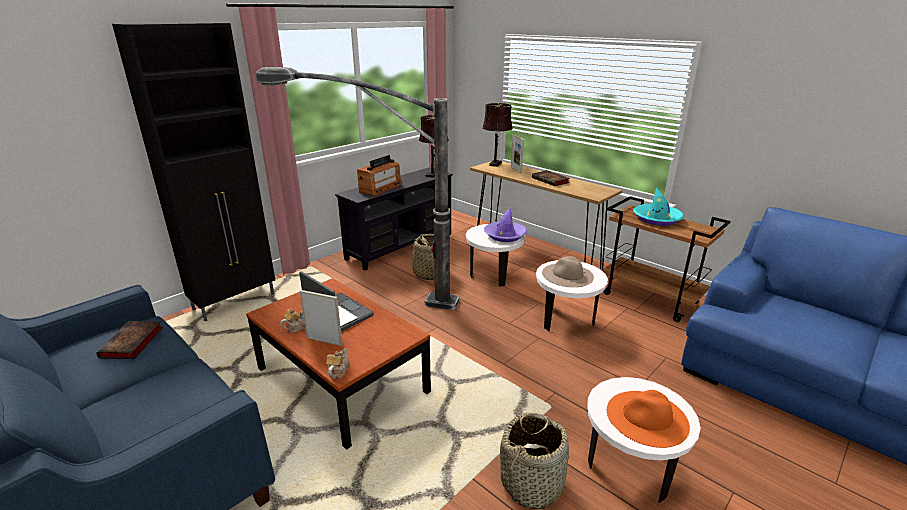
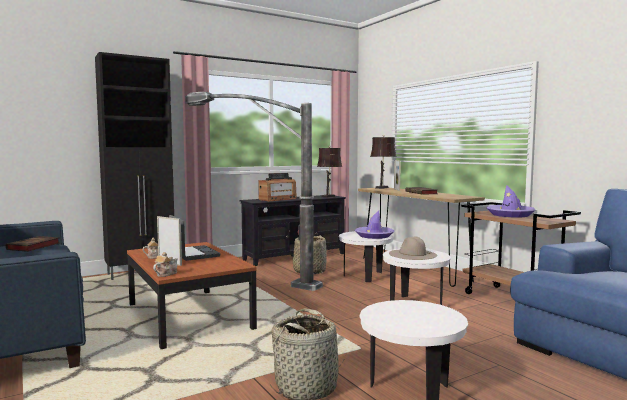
camera: 15 degrees right, 20 degrees down
orange hat [607,390,690,448] -> none
turquoise hat [633,188,684,226] -> purple hat [486,185,536,217]

